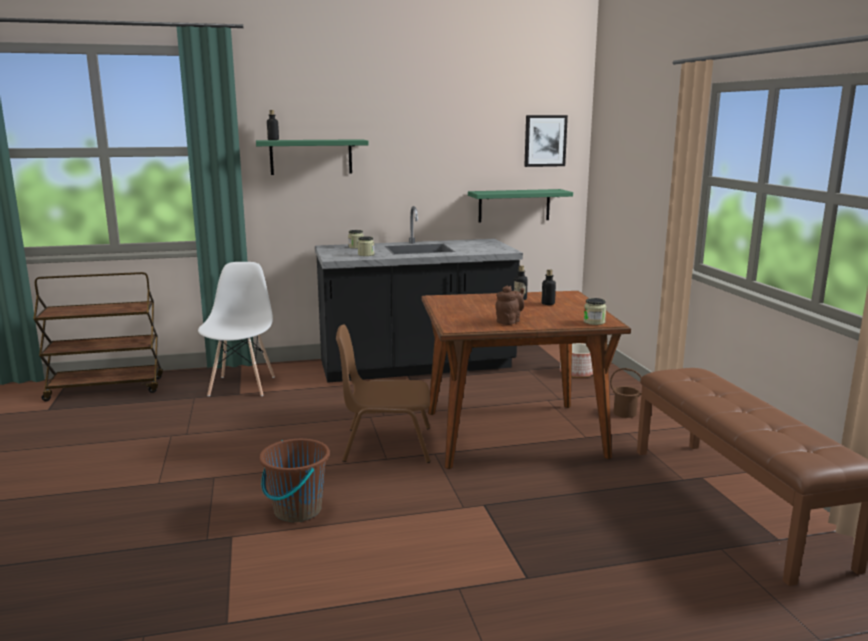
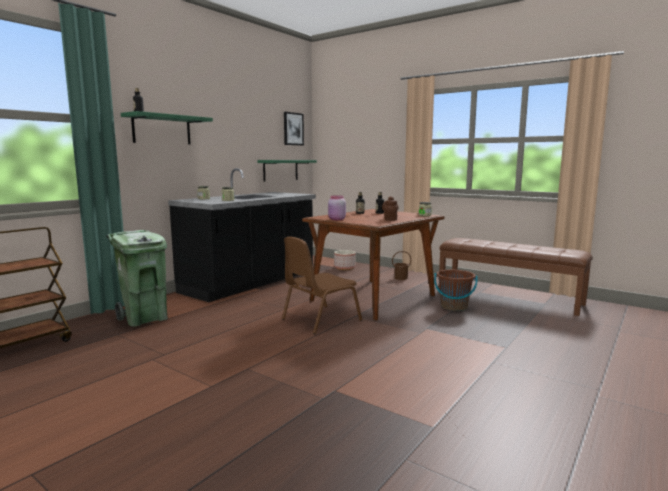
camera: 40 degrees left, 5 degrees down
white chair [198,262,275,397] -> green trash can [106,230,168,327]
brown bucket [259,439,330,522] -> brown bucket moved to [434,270,478,311]
none -> pink jar [328,195,346,220]

